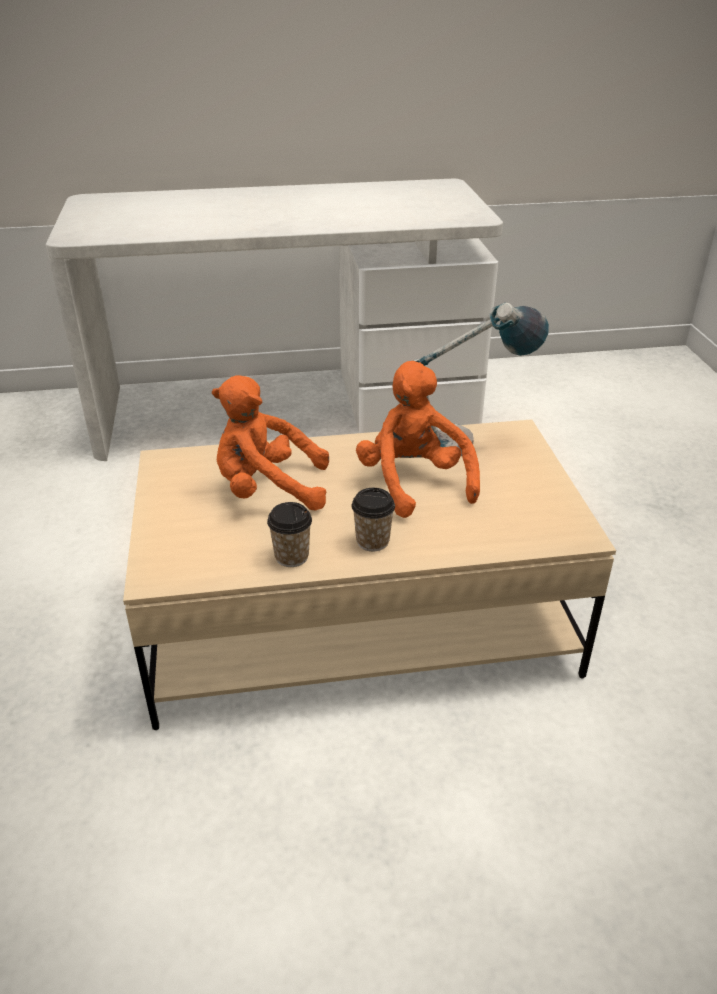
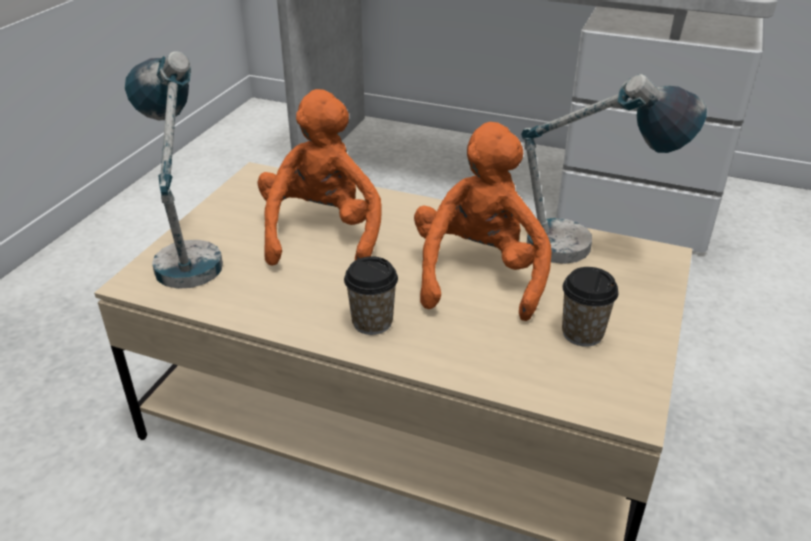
camera: 30 degrees right, 0 degrees up
orange plush toy [212,375,329,511] -> orange plush toy turned 60 degrees clockwise [258,89,382,265]
cup [267,502,312,567] -> cup moved to [562,267,619,347]
none -> table lamp [125,51,223,289]

